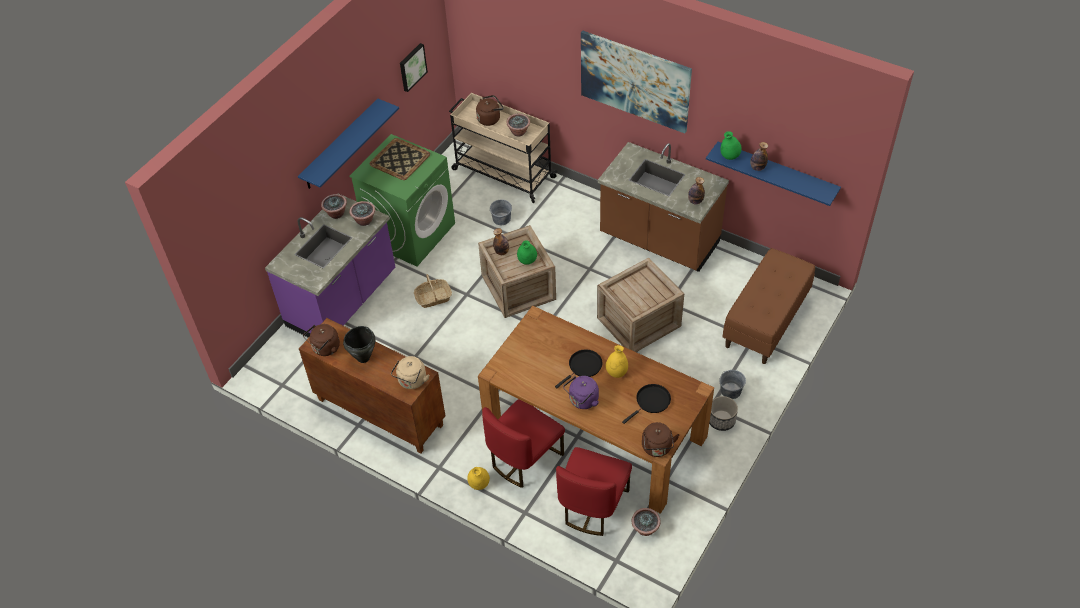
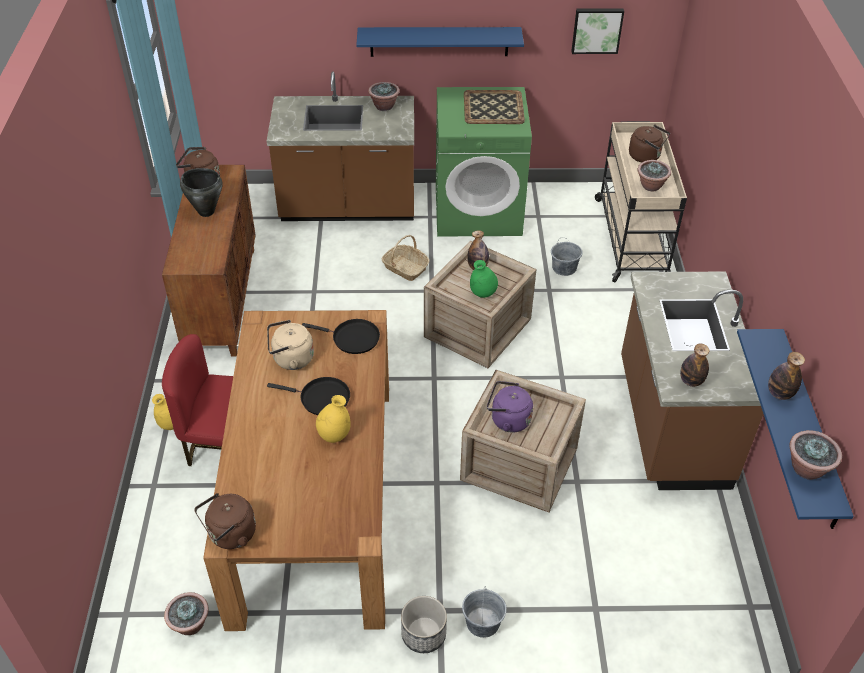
camera: 55 degrees right, 5 degrees down
purple counter [265,193,395,338] -> brown counter [267,71,414,221]
potted plant [349,201,375,226] -> potted plant moved to [789,430,842,480]
beige kettle [391,356,429,389] -> beige kettle moved to [267,320,314,370]
red chair [556,447,632,536] -> none
purple kettle [563,376,599,409] -> purple kettle moved to [487,381,533,433]
picture [581,31,692,133] -> none
black frying pan [622,384,671,424] -> black frying pan moved to [302,319,380,354]
green vase [720,131,742,160] -> none
brown bench [723,248,815,364] -> none

